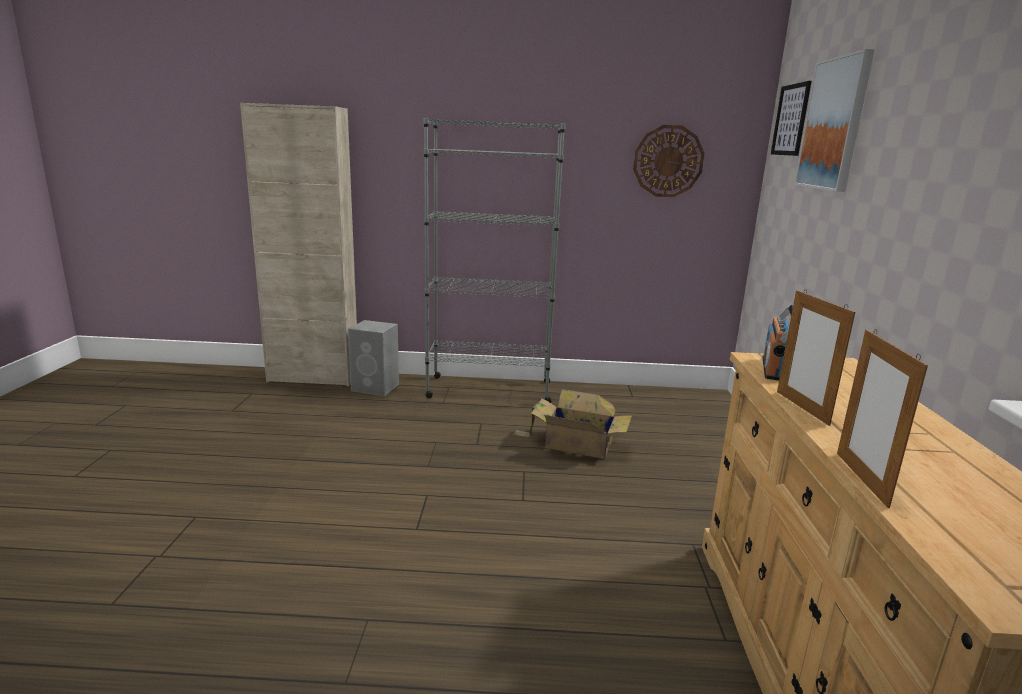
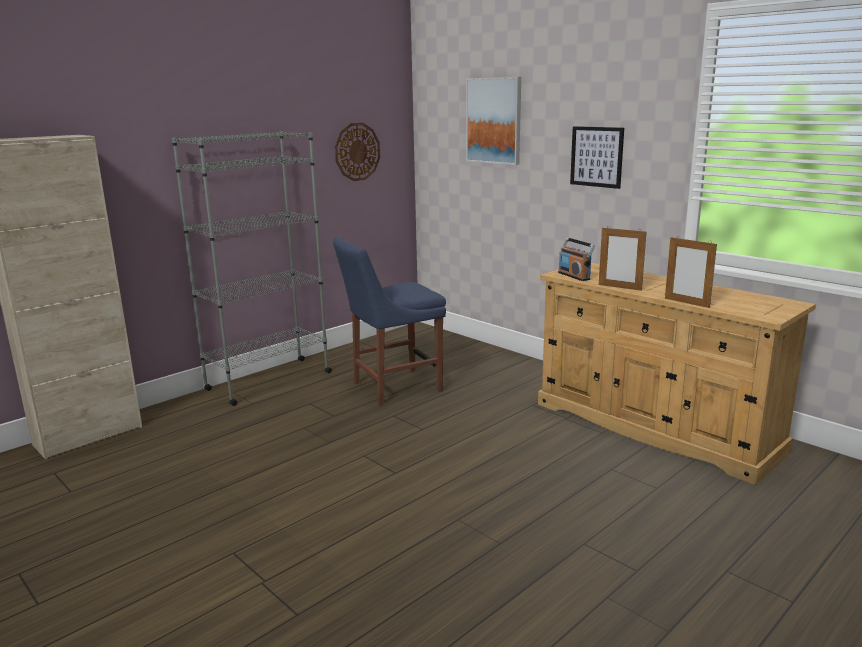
camera: 45 degrees left, 0 degrees up
grey speaker [348,320,399,396] -> none
cardboard box [513,389,632,459] -> blue chair [333,237,446,406]
picture [771,81,812,156] -> picture moved to [570,126,624,189]

